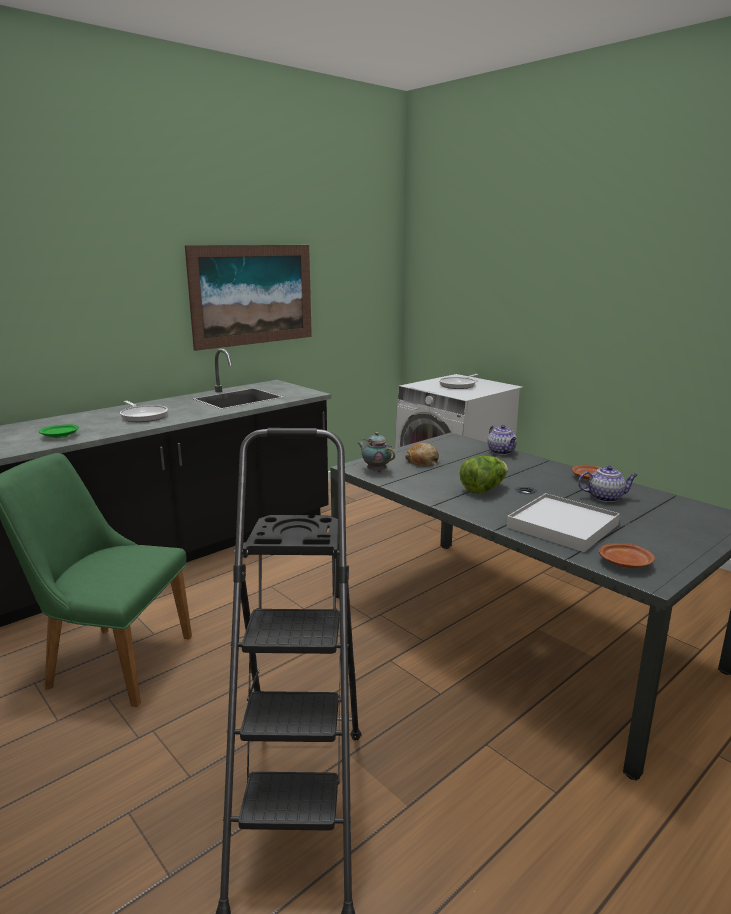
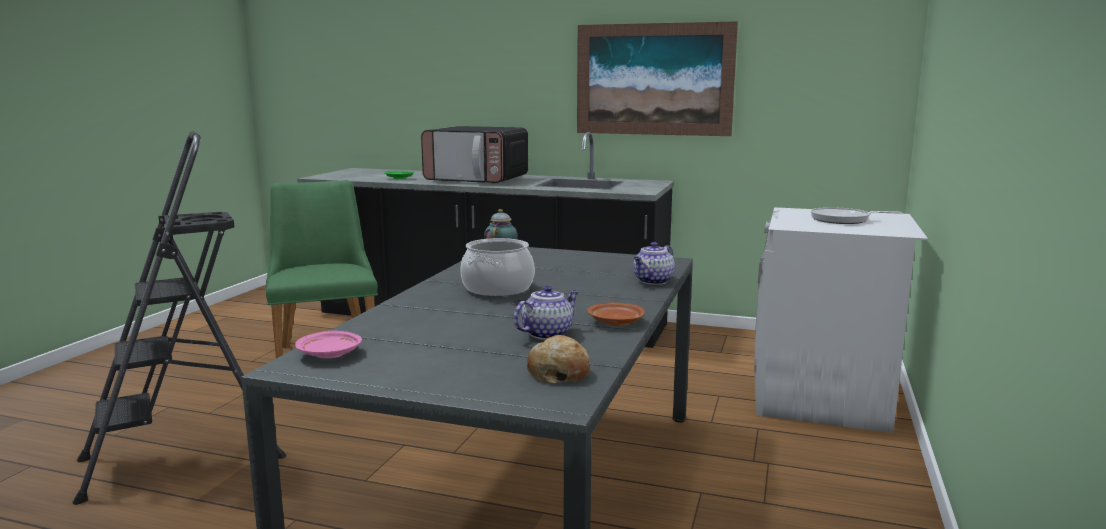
camera: 60 degrees right, 5 degrees down
frying pan [120,401,168,422] -> microwave [421,126,528,184]
bread [405,443,439,466] -> bread moved to [527,335,590,384]
lettuce [460,456,508,494] -> cooking pot [461,238,535,296]
white tray [507,493,620,552] -> none
teapot [578,465,638,502] -> teapot turned 105 degrees counterclockwise [513,285,578,340]
brown plate [599,543,655,568] -> pink plate [295,331,362,358]

